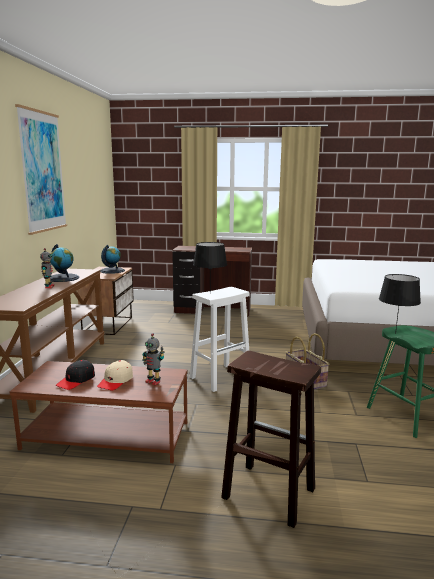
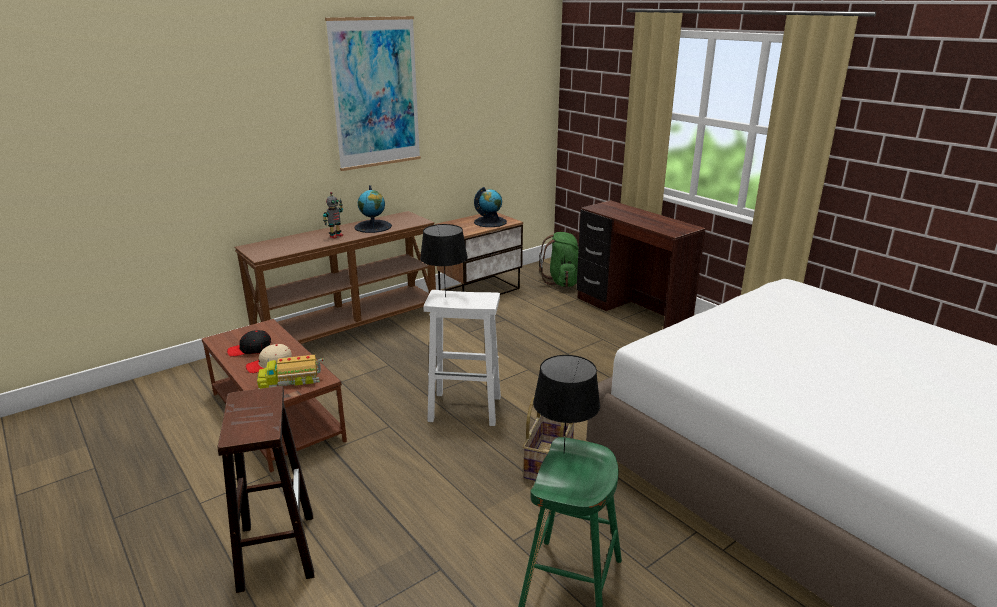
camera: 45 degrees right, 10 degrees up
toy robot [142,333,165,385] -> toy truck [257,355,324,389]
none -> green backpack [539,232,579,287]

